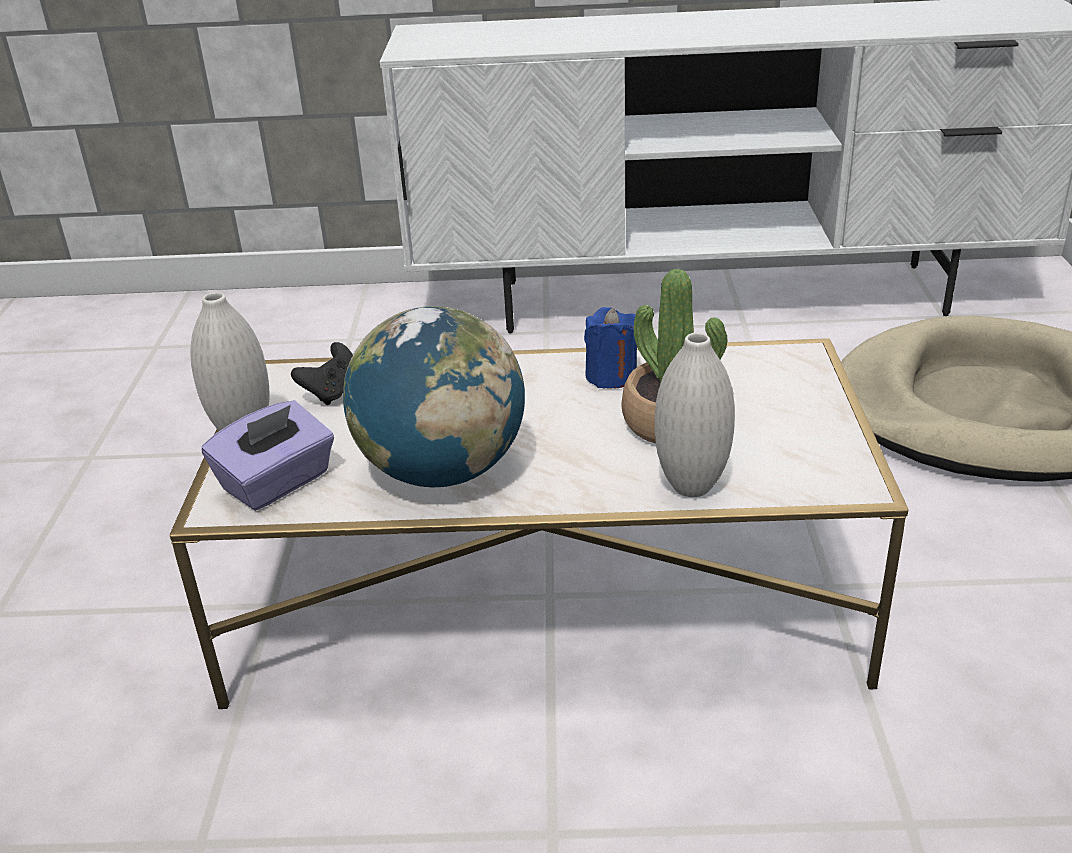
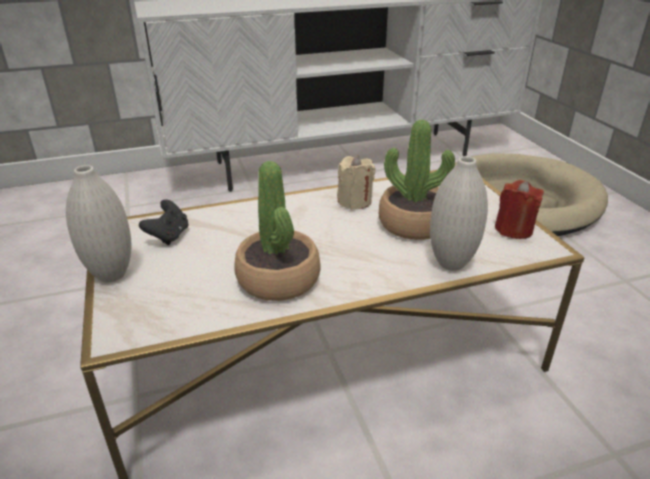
camera: 20 degrees left, 0 degrees up
purple tissue box [202,400,334,511] -> none
globe [343,306,525,487] -> potted plant [234,161,321,301]
blue candle [584,307,637,389] -> beige candle [337,155,375,210]
none -> red candle [495,180,544,239]

